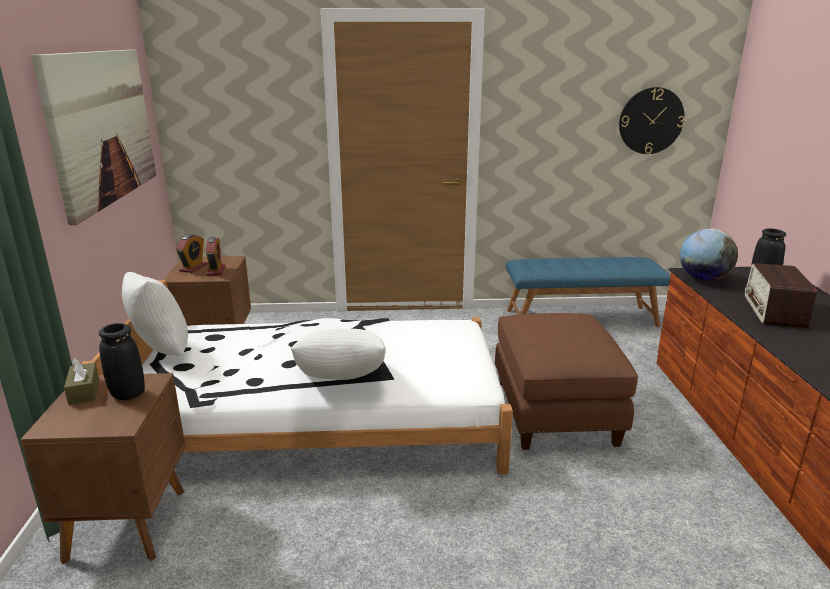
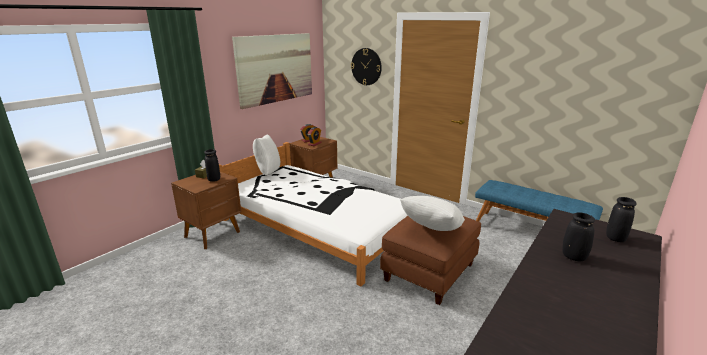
camera: 40 degrees right, 0 degrees up
white pillow [290,329,385,380] -> white pillow moved to [400,196,465,231]
wall clock [619,87,685,154] -> wall clock moved to [351,48,382,85]
globe [680,229,738,281] -> none
radio [745,263,817,328] -> black vase [562,212,595,261]

